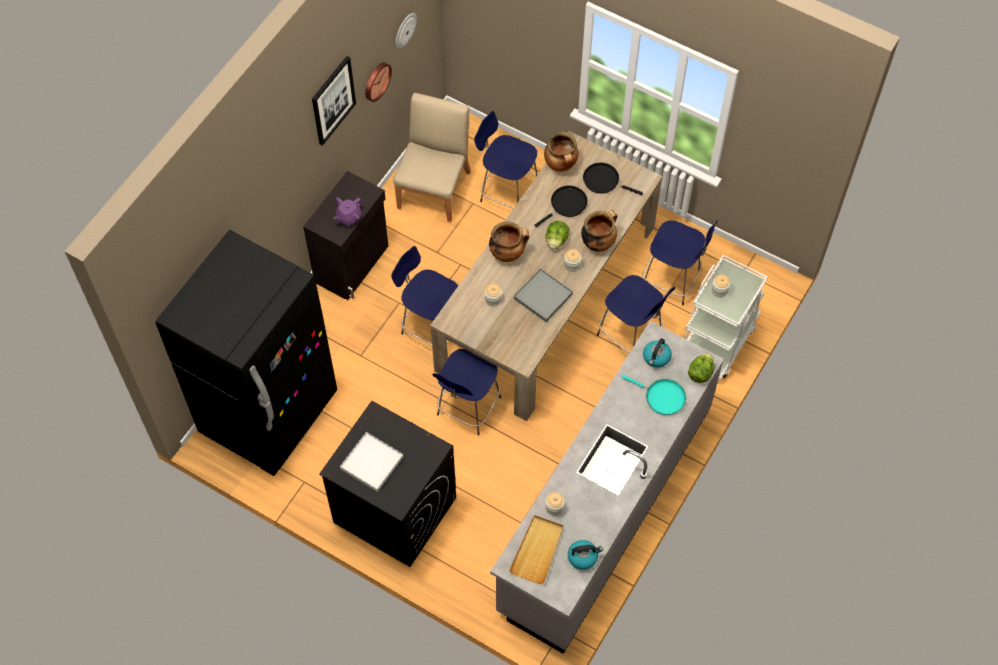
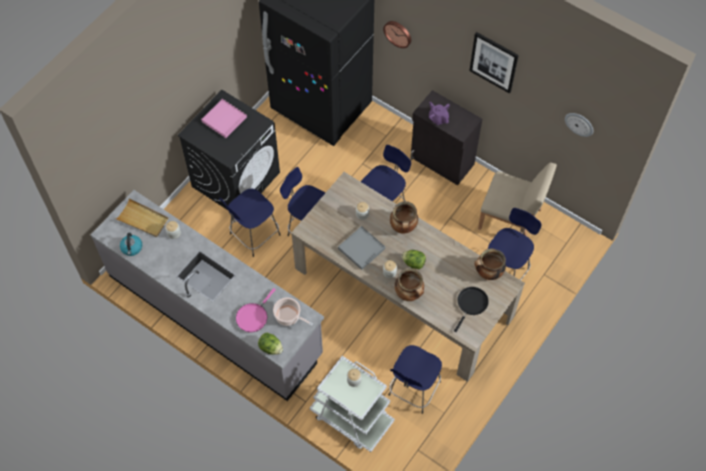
camera: 95 degrees right, 0 degrees up
white tray [340,432,403,492] -> pink tray [201,99,247,138]
wall clock [365,63,392,102] -> wall clock moved to [383,21,411,48]
black frying pan [534,185,588,228] -> none
blue stool [597,275,675,353] -> blue stool moved to [219,188,281,257]
turquoise frying pan [622,375,686,415] -> pink frying pan [236,288,276,332]
kettle [643,338,672,368] -> cooking pot [273,297,313,326]

